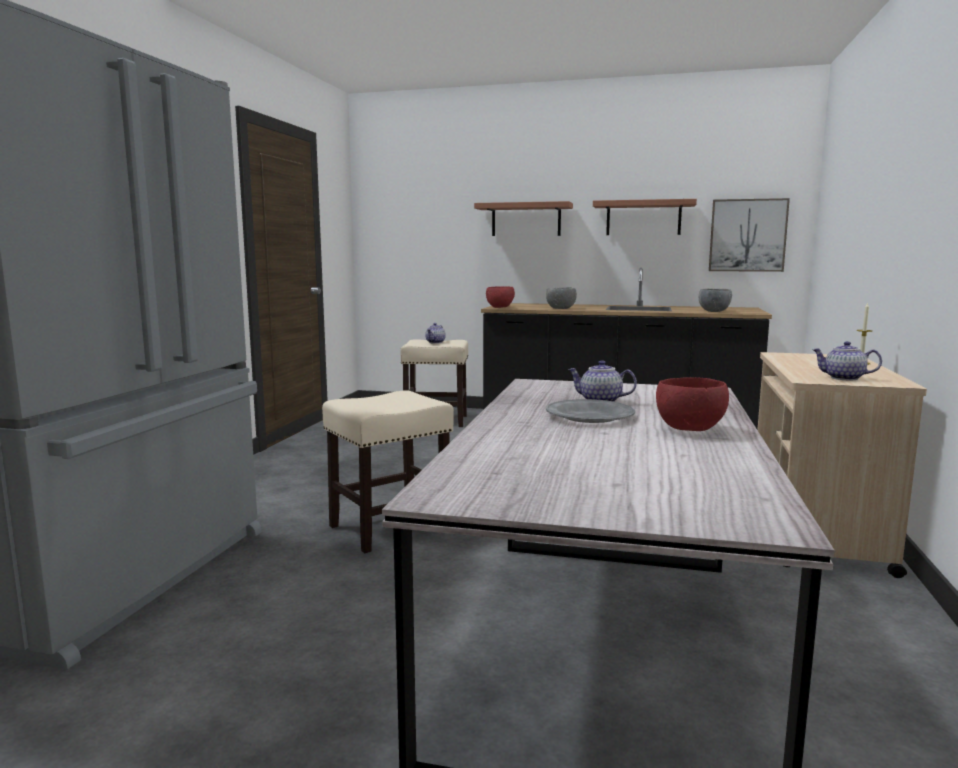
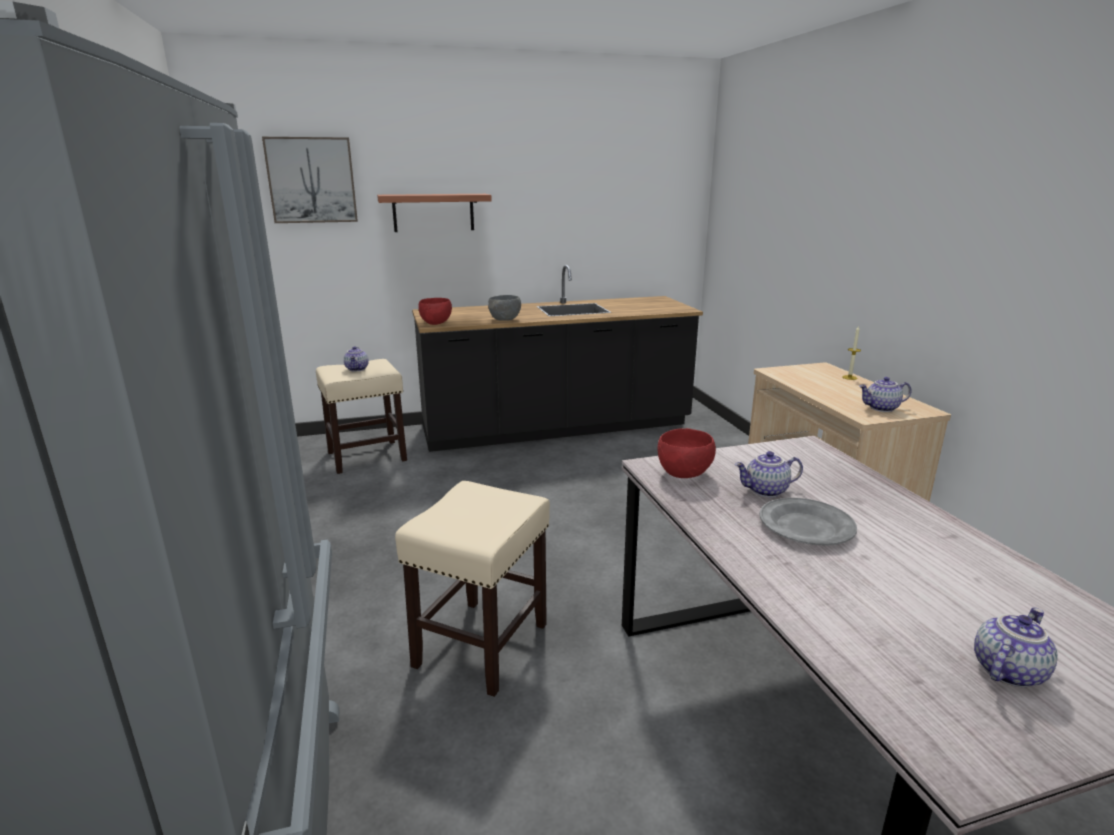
camera: 30 degrees left, 10 degrees up
shelf [593,199,697,235] -> none
red bowl [656,377,729,431] -> red bowl moved to [657,428,716,478]
grey bowl [699,289,732,312] -> none
picture [709,198,790,272] -> picture moved to [262,137,358,223]
none -> teapot [974,608,1058,687]

